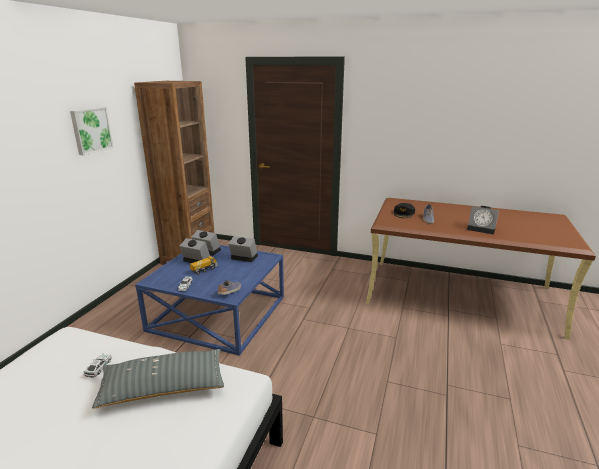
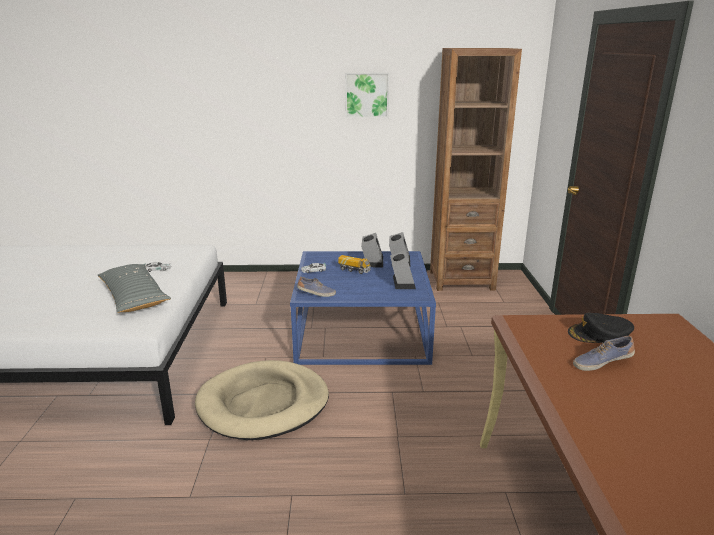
camera: 70 degrees right, 0 degrees up
alarm clock [467,206,499,235] -> none
none -> beige dog bed [195,360,329,440]

